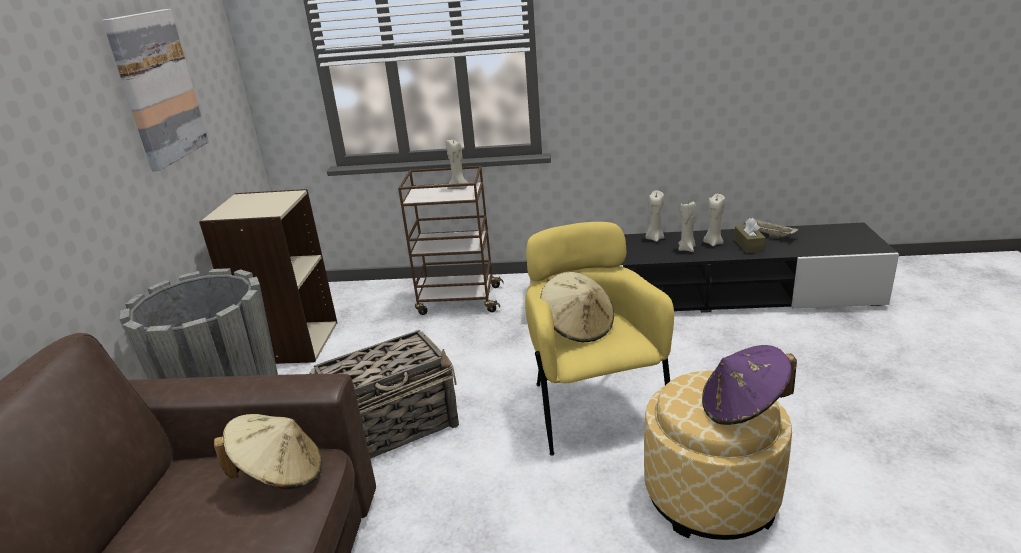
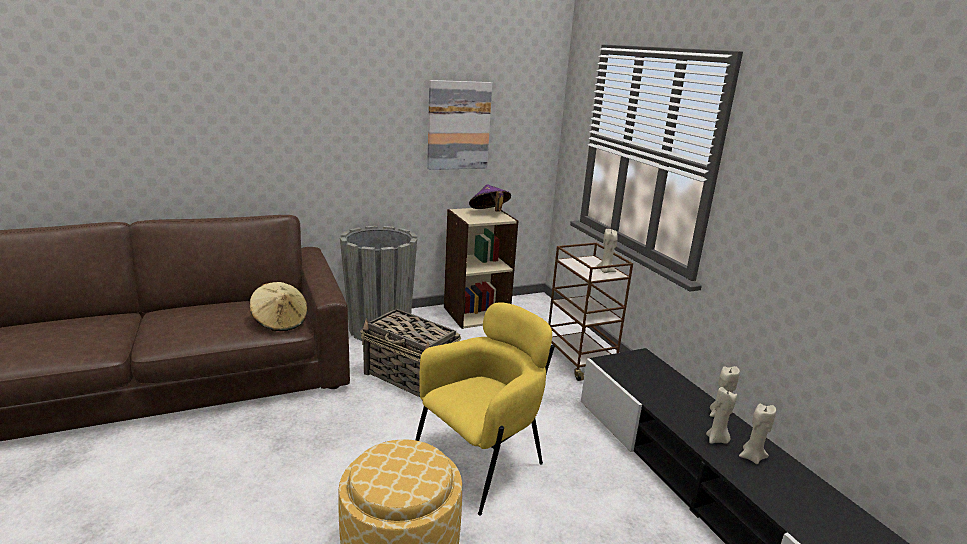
camera: 60 degrees right, 5 degrees down
beige hat [541,272,614,343] -> none
purple hat [702,345,797,425] -> purple hat moved to [469,184,511,212]
brown tissue box [734,218,766,253] -> none
beige tray [743,218,798,238] -> none

